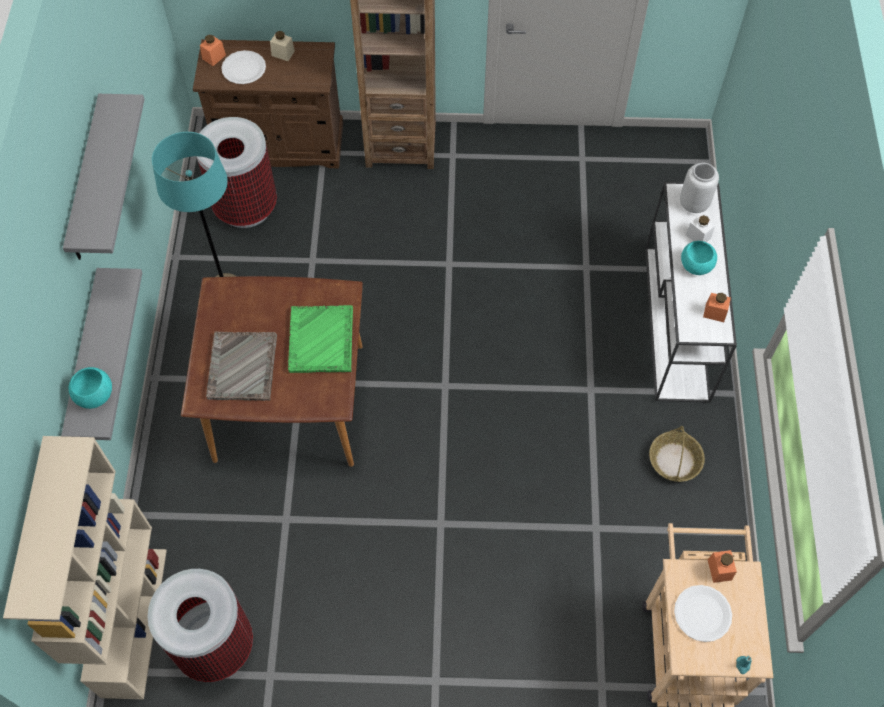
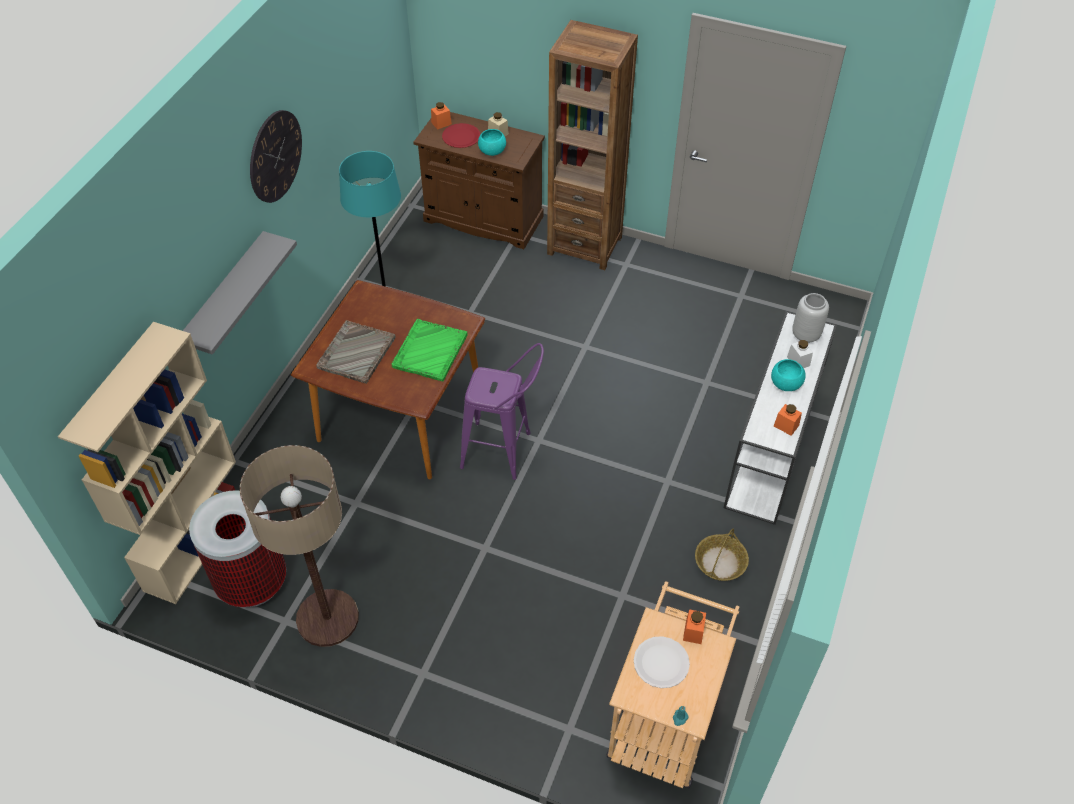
camera: 20 degrees right, 10 degrees down
grey shelf [63,94,145,260] -> wall clock [250,110,302,203]
turquoise bowl [69,367,112,409] -> turquoise bowl moved to [478,129,506,156]
trash can [196,117,277,228] -> none
white plate [221,50,266,84] -> red plate [442,123,480,148]
none -> floor lamp [240,445,359,647]
none -> purple stool [460,343,544,480]

